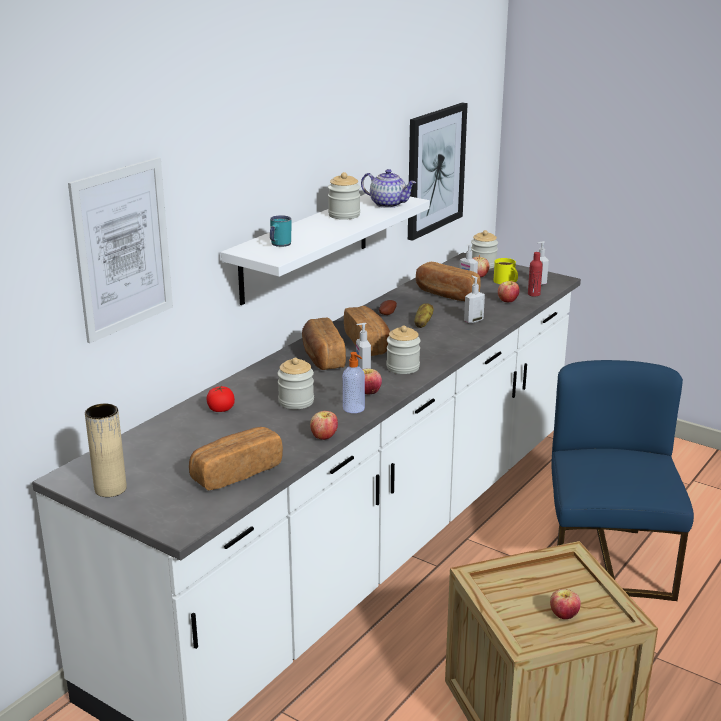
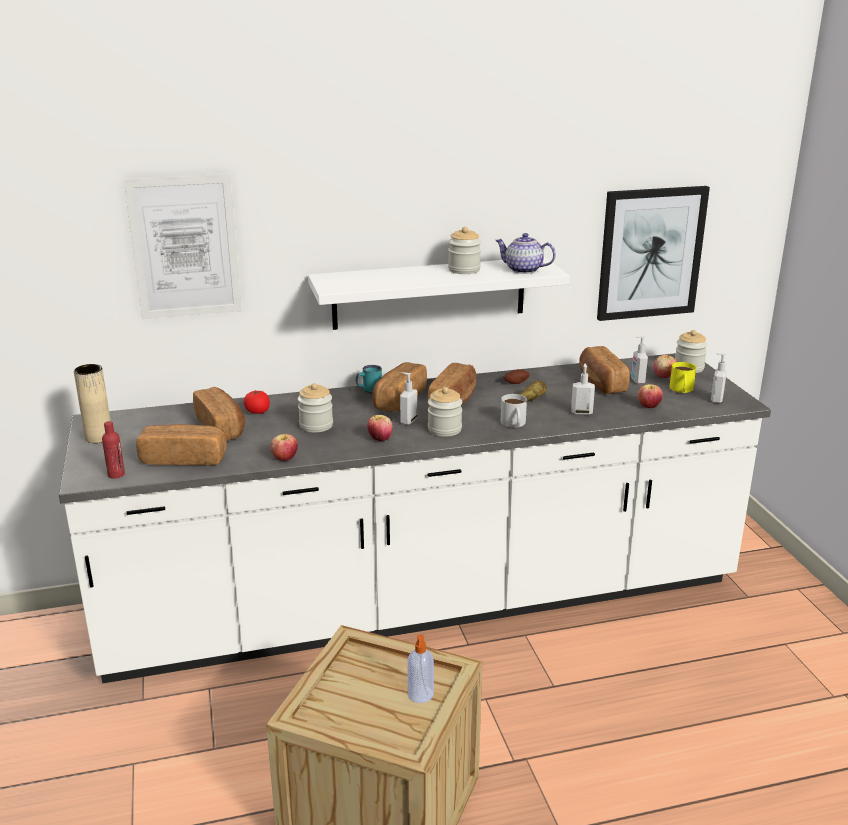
camera: 40 degrees right, 0 degrees up
turquoise mug [270,215,292,247] -> turquoise mug moved to [356,365,382,394]
soap dispenser [343,352,365,413] -> soap dispenser moved to [407,635,434,703]
teapot [361,169,416,208] -> teapot turned 135 degrees clockwise [495,233,556,274]
red bottle [528,252,543,297] -> red bottle moved to [102,421,125,479]
apple [550,589,581,619] -> none
blue chair [551,360,694,601] -> none
none -> bread [193,387,245,440]
none -> white mug [501,394,527,428]

